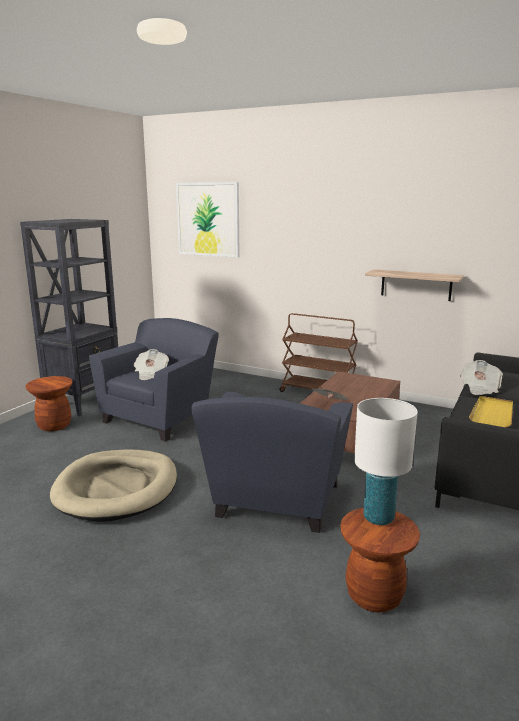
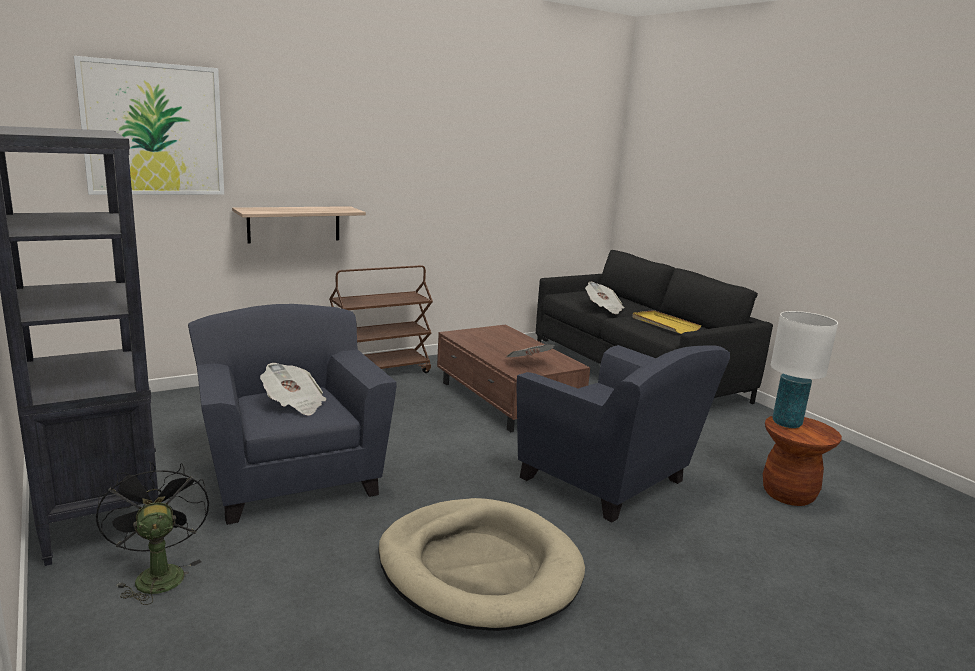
camera: 60 degrees left, 0 degrees up
brown stool [26,376,73,431] -> black fan [96,461,209,605]
shelf [365,269,464,301] -> shelf moved to [232,206,366,244]

